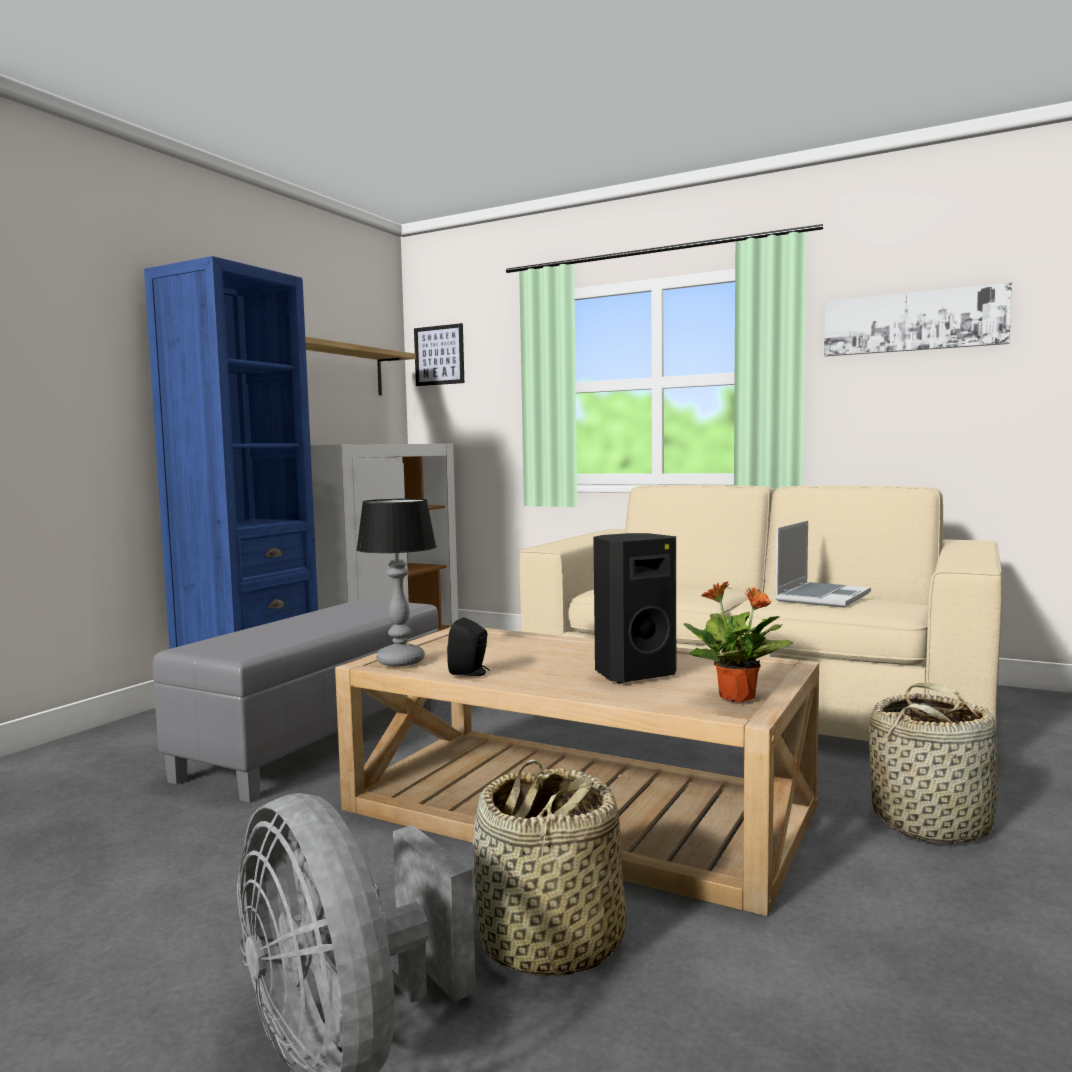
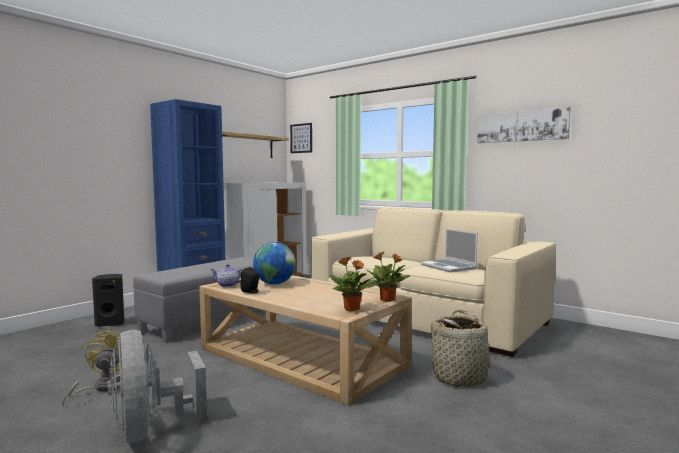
camera: 10 degrees right, 0 degrees up
table lamp [356,499,437,666] -> teapot [210,264,243,287]
basket [473,759,626,977] -> none
black speaker [593,533,676,683] -> black speaker moved to [92,274,124,327]
laptop [775,521,871,608] -> laptop turned 105 degrees clockwise [421,228,478,273]
none -> yellow fan [62,328,122,406]
none -> globe [253,242,296,285]
none -> potted plant [366,251,410,302]

